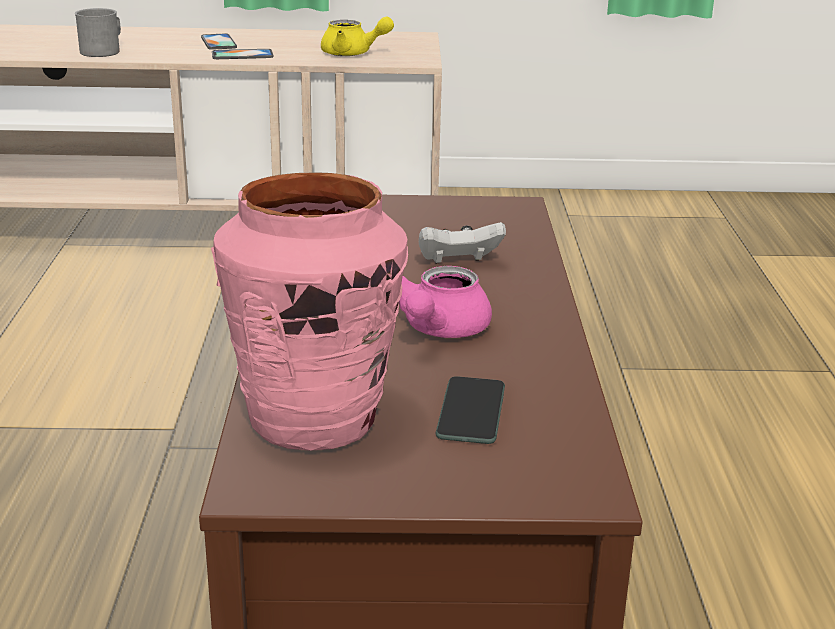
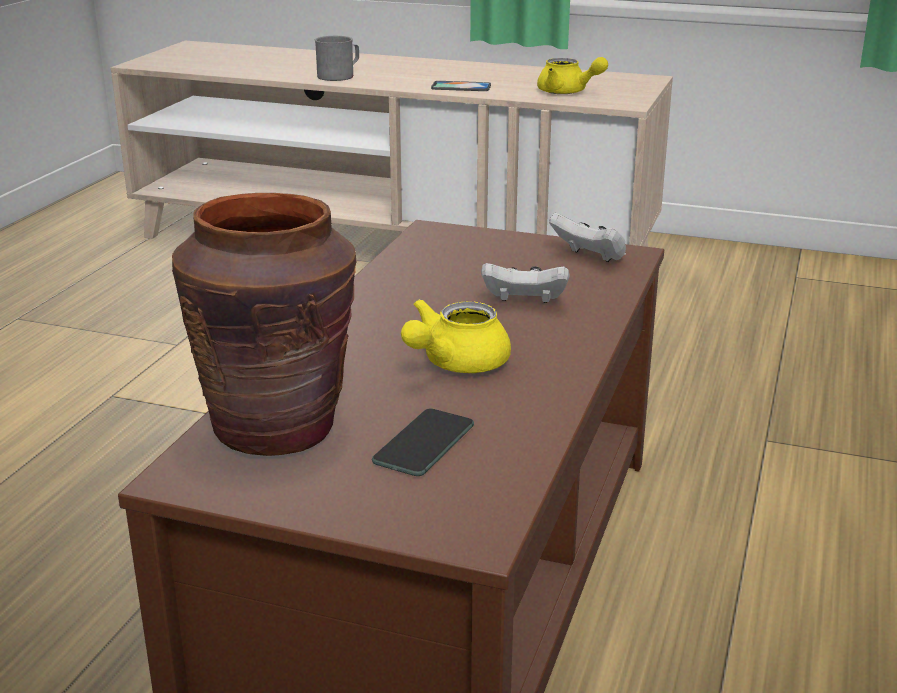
camera: 20 degrees right, 0 degrees up
phone [201,33,237,50] -> none
pink vase [211,172,408,451] -> brown vase [172,193,356,456]
pink teapot [399,266,492,338] -> yellow teapot [401,299,511,373]
none -> white game controller [549,212,626,262]

